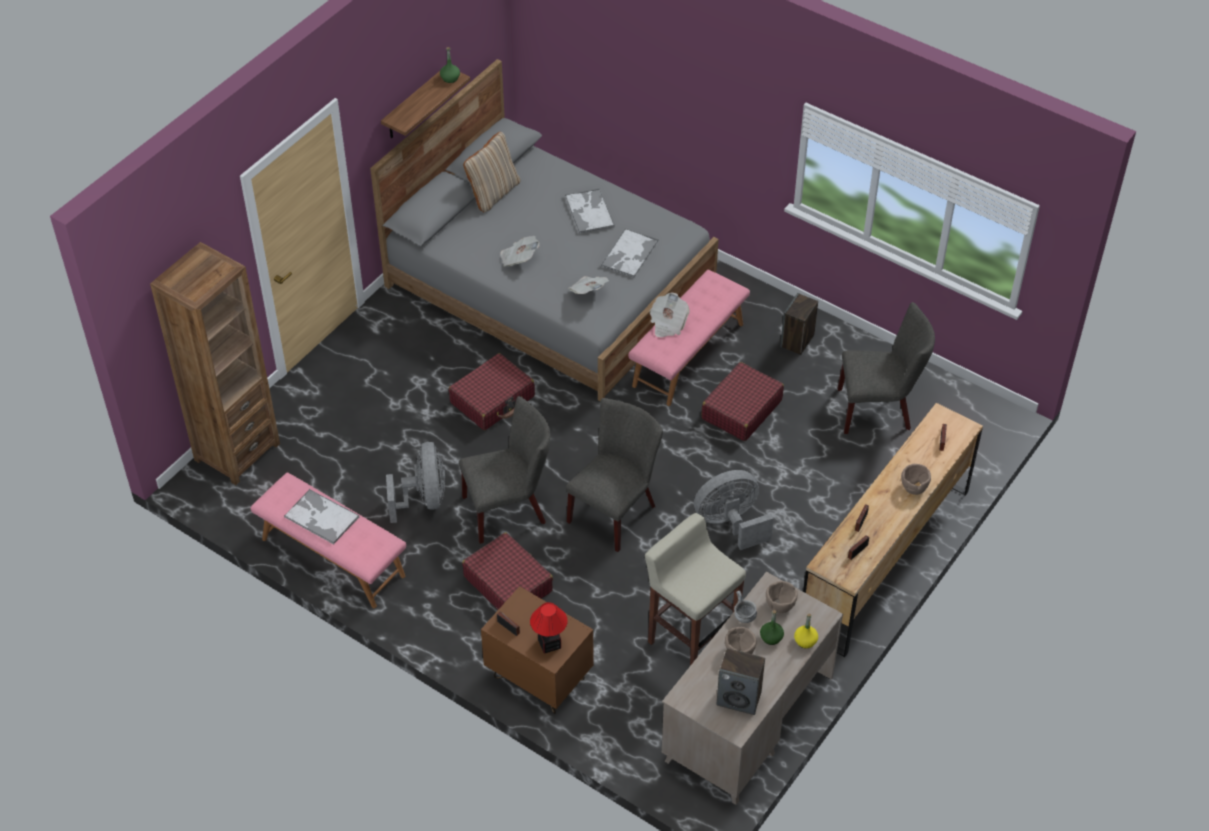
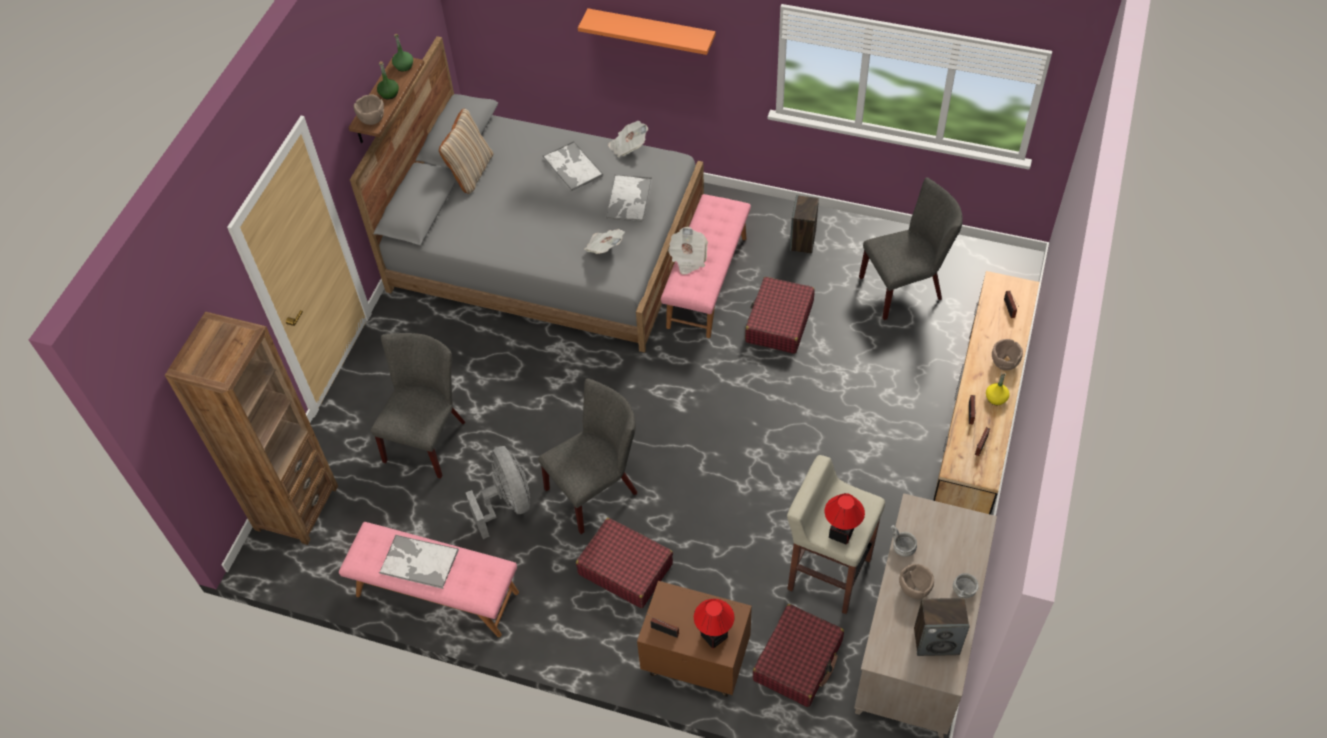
camera: 15 degrees left, 5 degrees up
red suitcase [449,353,535,430] -> red suitcase moved to [753,604,844,707]
newspaper [500,236,540,267] -> newspaper moved to [608,121,648,157]
grey chair [566,398,663,552] -> grey chair moved to [371,333,466,479]
grey fan [694,470,774,550] -> none
green bottle [760,610,784,645] -> green bottle moved to [377,61,399,99]
brown bowl [766,581,798,613] -> brown bowl moved to [354,94,384,125]
yellow bottle [794,614,818,648] -> yellow bottle moved to [986,371,1010,405]
none -> orange shelf [578,8,715,55]
none -> table lamp [825,493,865,545]
none -> grey bowl [953,573,978,598]

